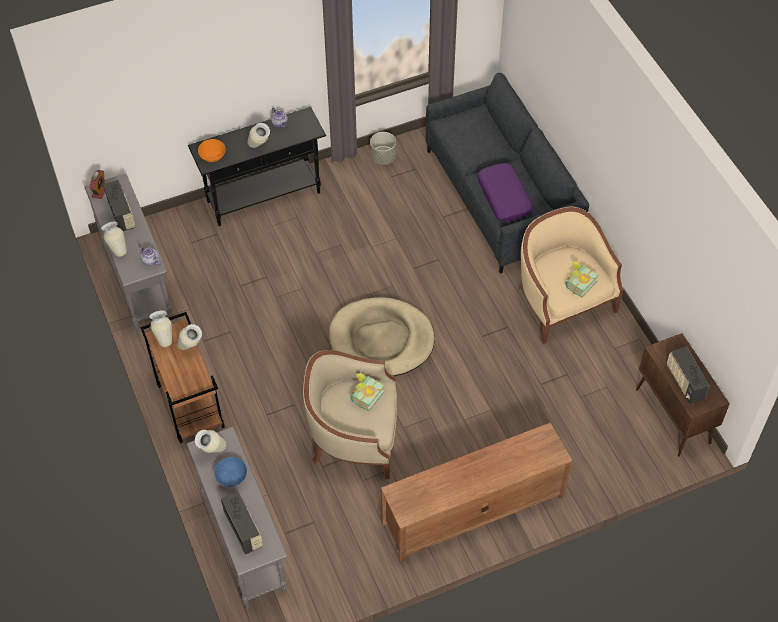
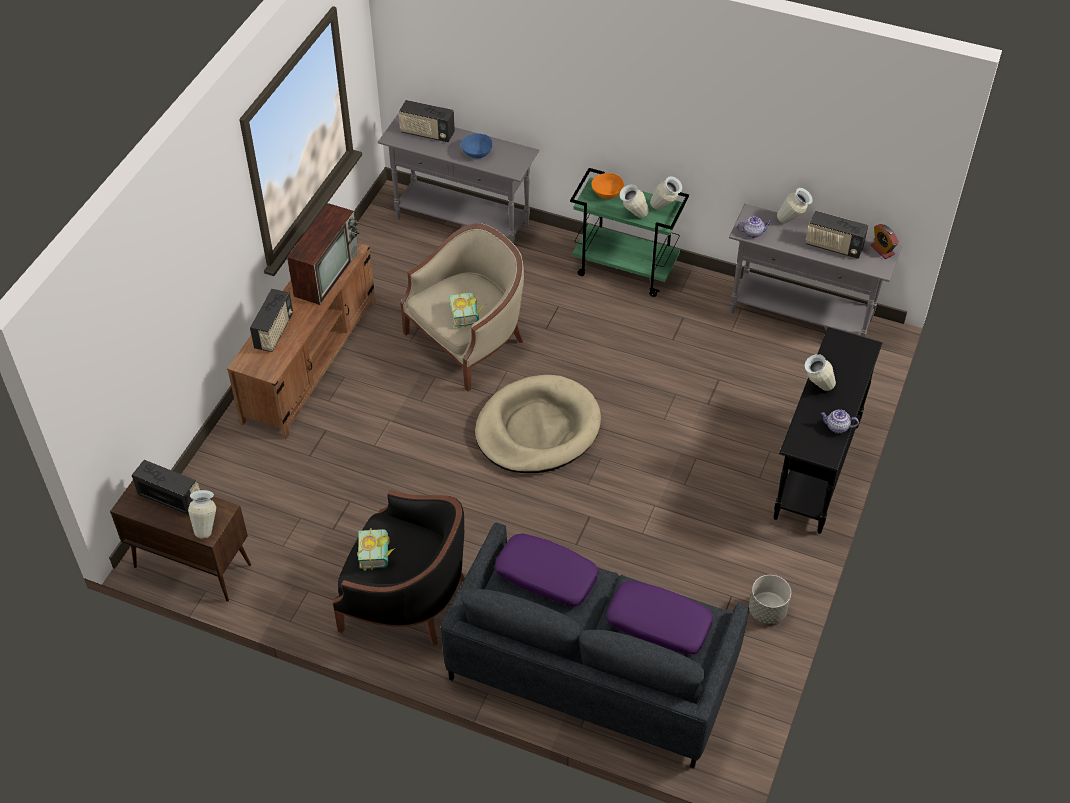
camera: 135 degrees right, 5 degrees down
brown cart [140,312,225,443] -> green cart [570,168,689,297]
vase [195,430,226,453] -> vase moved to [188,490,216,539]
orange bowl [198,139,226,162] -> orange bowl moved to [591,173,624,199]
beige armchair [519,207,623,344] -> black armchair [333,490,465,646]
none -> radio [250,289,293,352]
none -> television [287,203,360,305]
none -> purple pillow [606,581,713,655]

